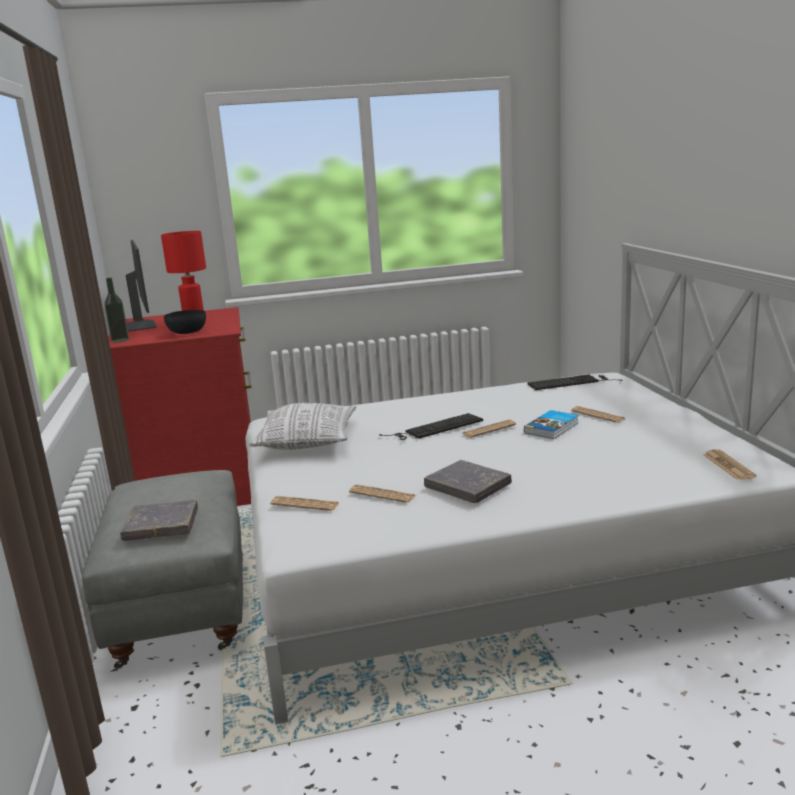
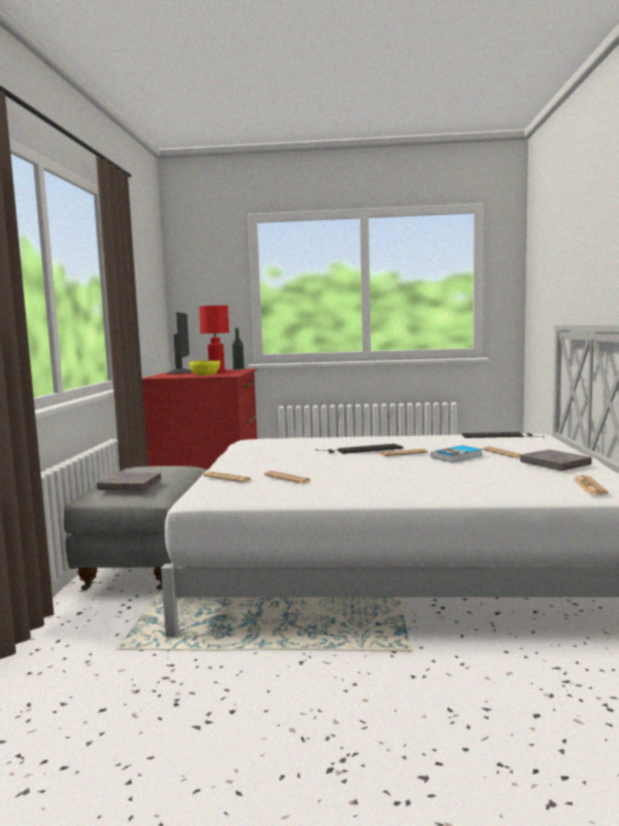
camera: 15 degrees right, 10 degrees down
bottle [104,278,129,343] -> bottle moved to [232,328,244,370]
black bowl [164,310,206,334] -> yellow bowl [190,360,220,375]
pillow [249,403,356,450] -> none
grey book [424,460,512,503] -> grey book moved to [520,449,592,471]

